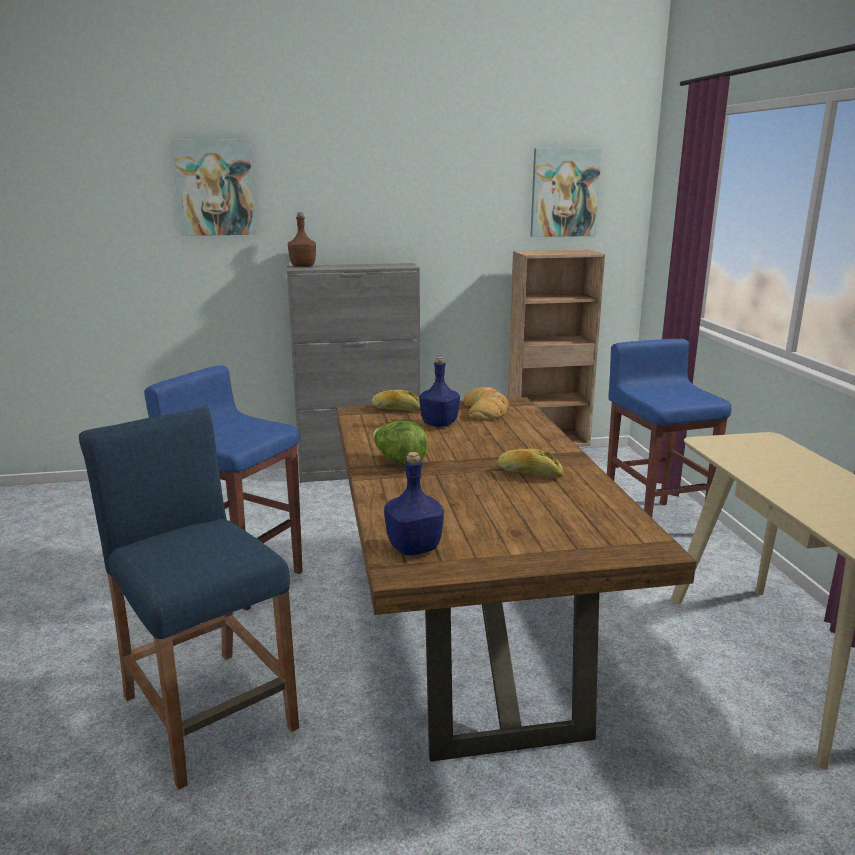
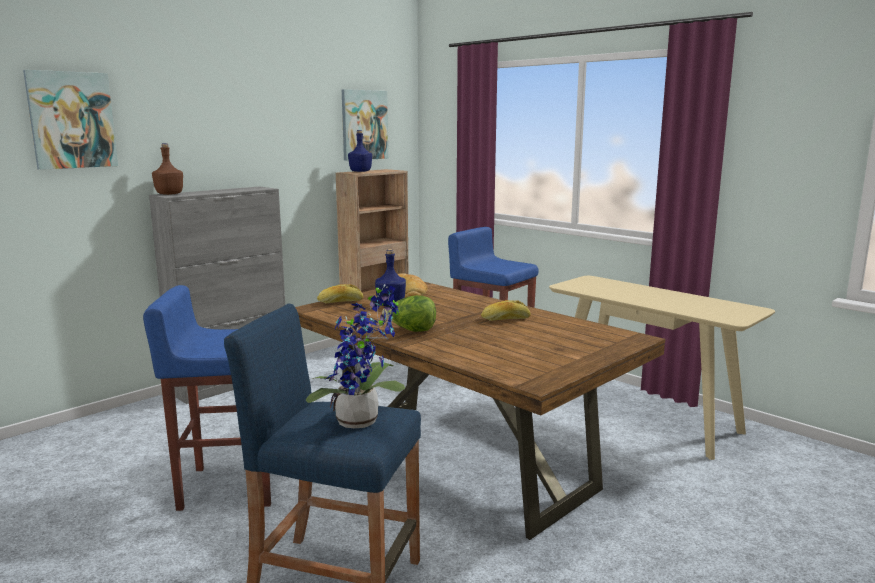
camera: 35 degrees left, 5 degrees down
blue bottle [384,452,444,555] -> blue bottle moved to [348,130,372,172]
none -> potted plant [306,284,405,428]

